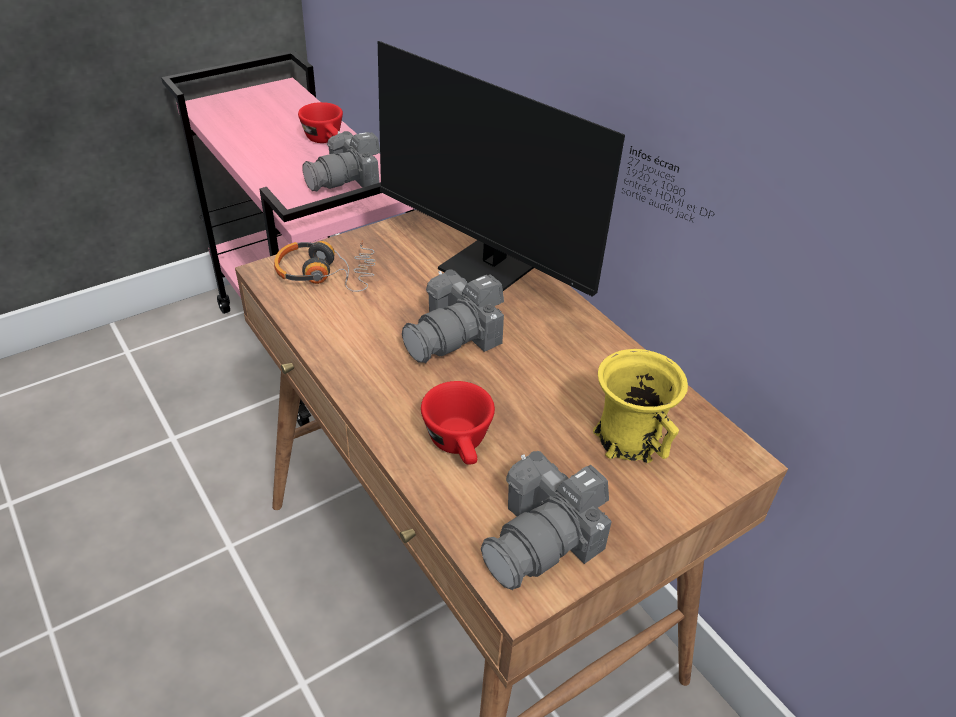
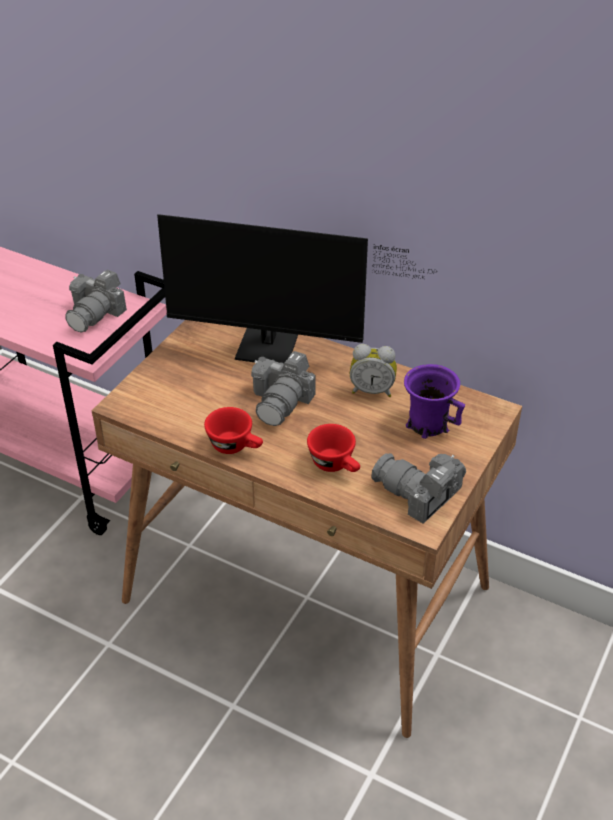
camera: 25 degrees left, 0 degrees up
headphones [274,240,376,292] -> none
red cup [298,102,343,143] -> red cup moved to [204,407,263,454]
camera [481,451,612,590] -> camera turned 105 degrees clockwise [371,453,466,524]
yellow mug [593,349,688,463] -> purple mug [404,364,465,439]
none -> alarm clock [350,344,397,397]

